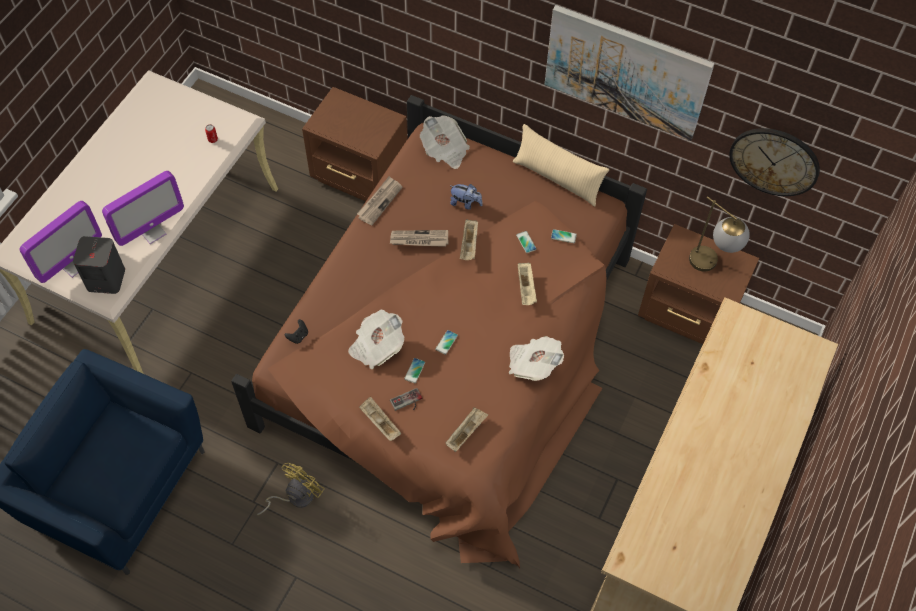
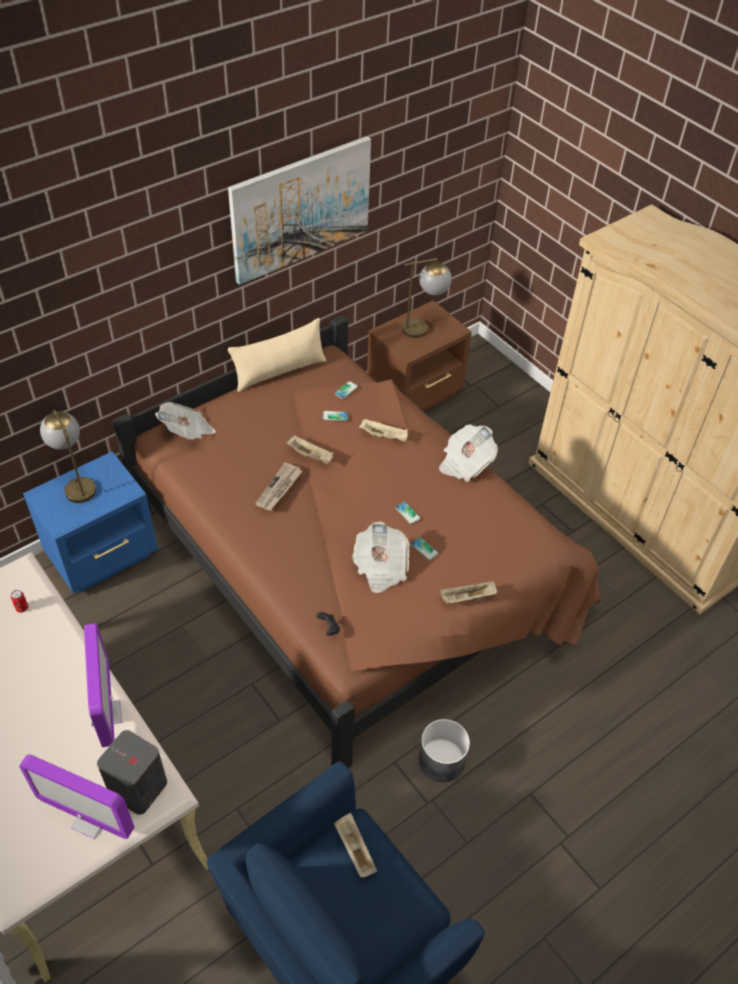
camera: 65 degrees left, 10 degrees down
monitor [20,201,102,283] -> monitor turned 135 degrees clockwise [19,754,134,839]
yellow fan [257,463,325,515] -> grey planter [418,719,470,782]
brown nightstand [302,87,407,201] -> blue nightstand [23,451,158,594]
newspaper [357,176,402,225] -> none
game controller [390,388,422,411] -> none
beige tray [445,407,488,452] -> beige tray moved to [334,813,377,878]
plush toy [449,184,483,210] -> none
wall clock [729,128,820,196] -> none
none -> table lamp [40,410,96,503]

